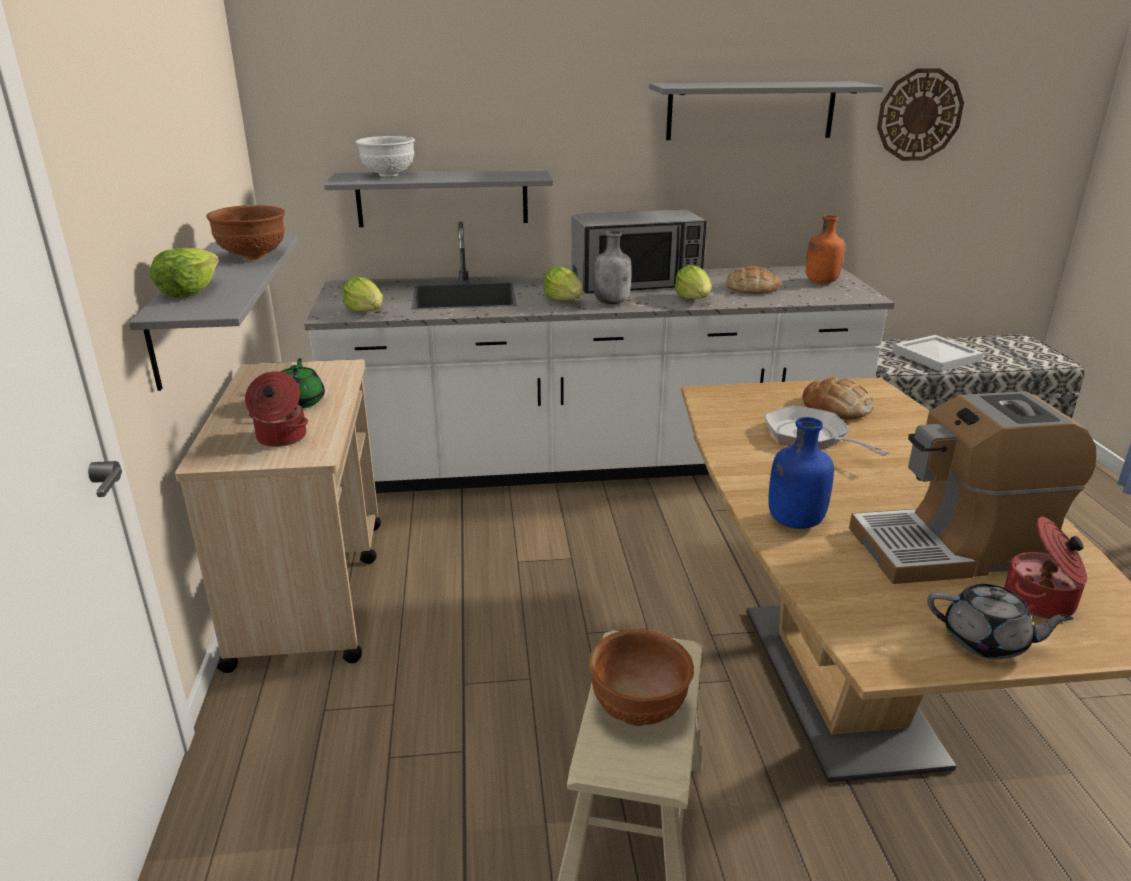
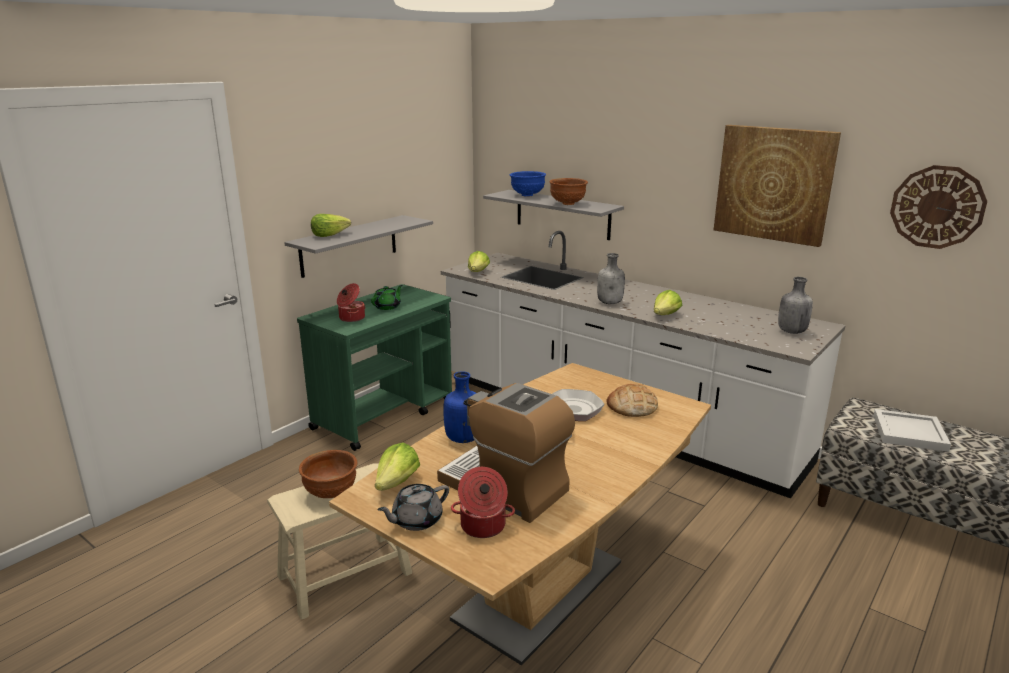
camera: 45 degrees right, 5 degrees down
beige cart [175,359,381,673] -> green cart [297,284,452,451]
brown bowl [206,205,285,260] -> brown bowl moved to [549,178,588,205]
white bowl [356,136,415,177] -> blue bowl [510,171,546,197]
lettuce [544,267,583,301] -> lettuce moved to [375,442,420,491]
microwave [572,209,707,293] -> none
grey shelf [649,81,884,140] -> picture [714,125,841,247]
bread [726,266,781,294] -> none
orange bottle [806,215,845,284] -> grey bottle [778,277,813,334]
grey teapot [927,584,1074,659] -> grey teapot turned 75 degrees clockwise [377,484,449,531]

